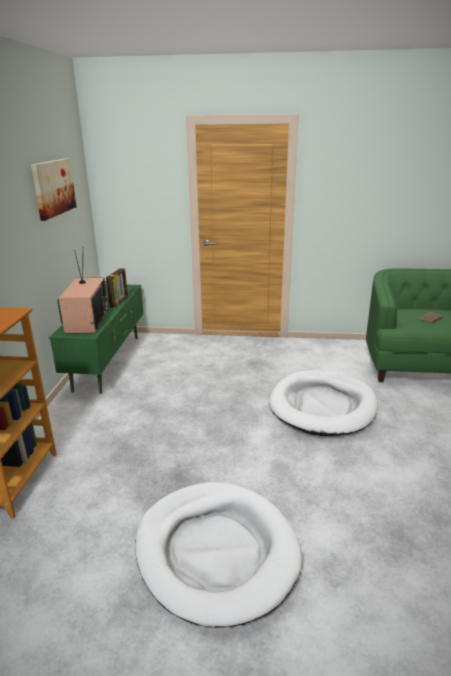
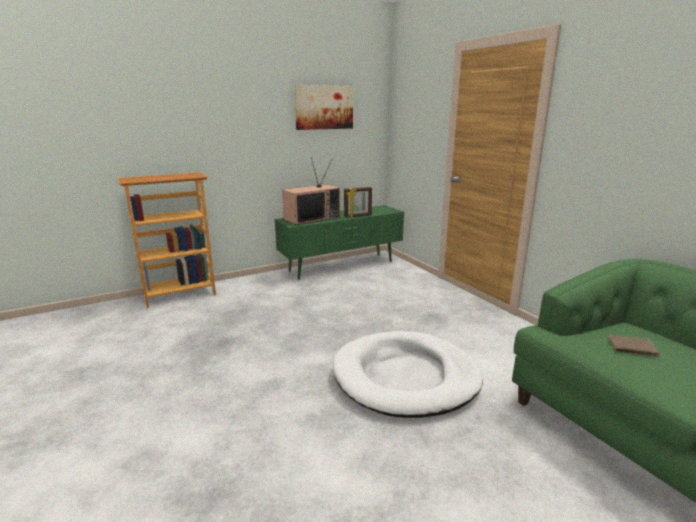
camera: 55 degrees right, 5 degrees down
white dog bed [136,482,302,628] -> none

